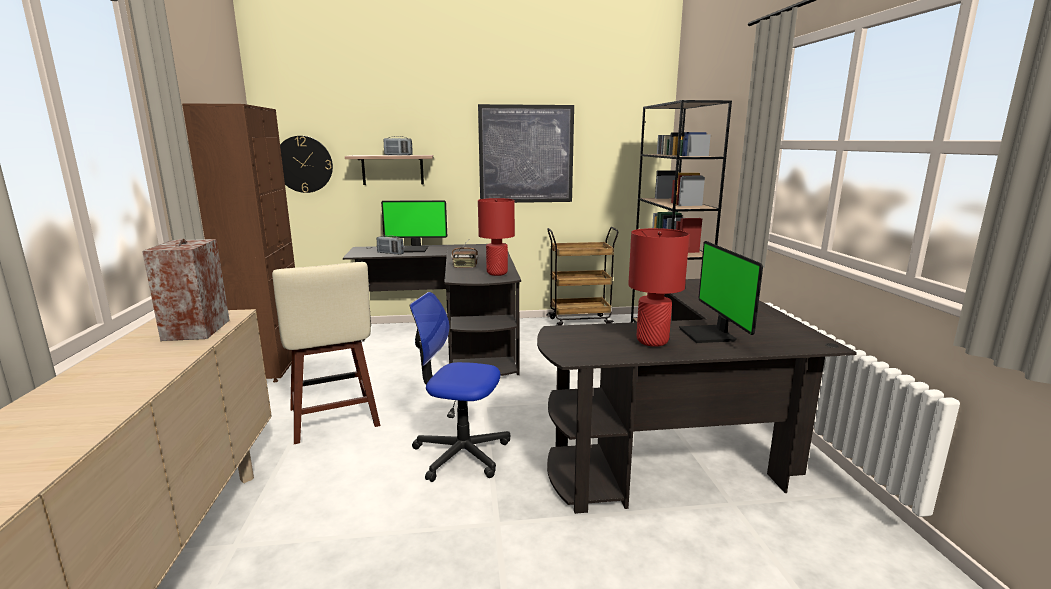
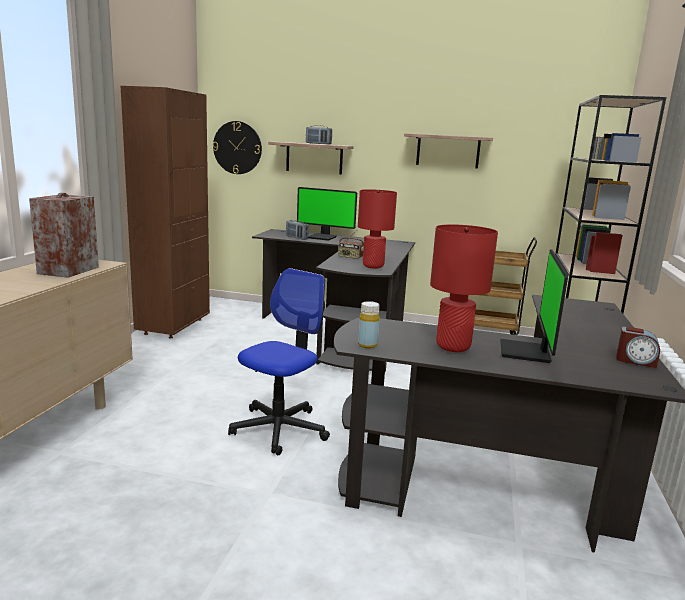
camera: 20 degrees right, 0 degrees up
beige stool [272,262,380,444] -> none
office chair [410,292,510,482] -> office chair turned 90 degrees clockwise [228,268,330,455]
picture [478,104,574,203] -> shelf [404,133,493,168]
none -> yellow bottle [358,301,380,348]
none -> alarm clock [616,327,660,368]

